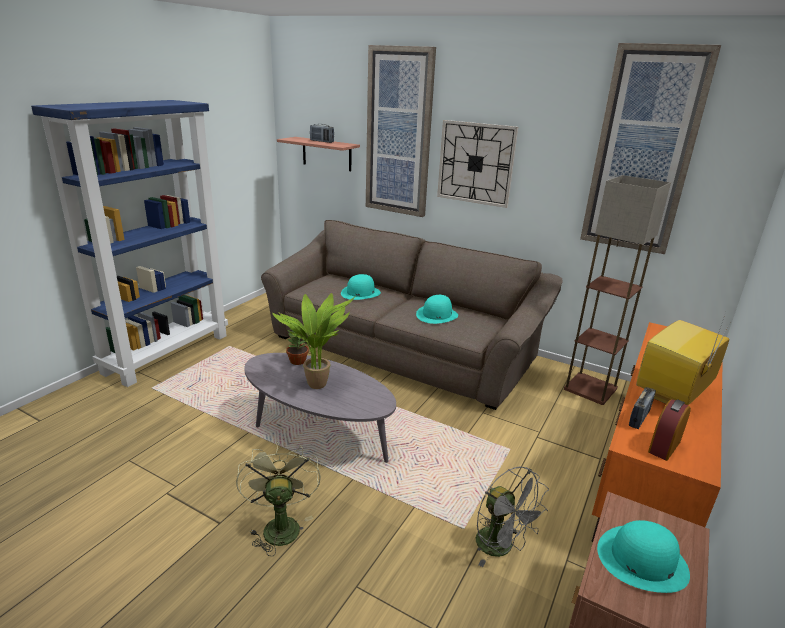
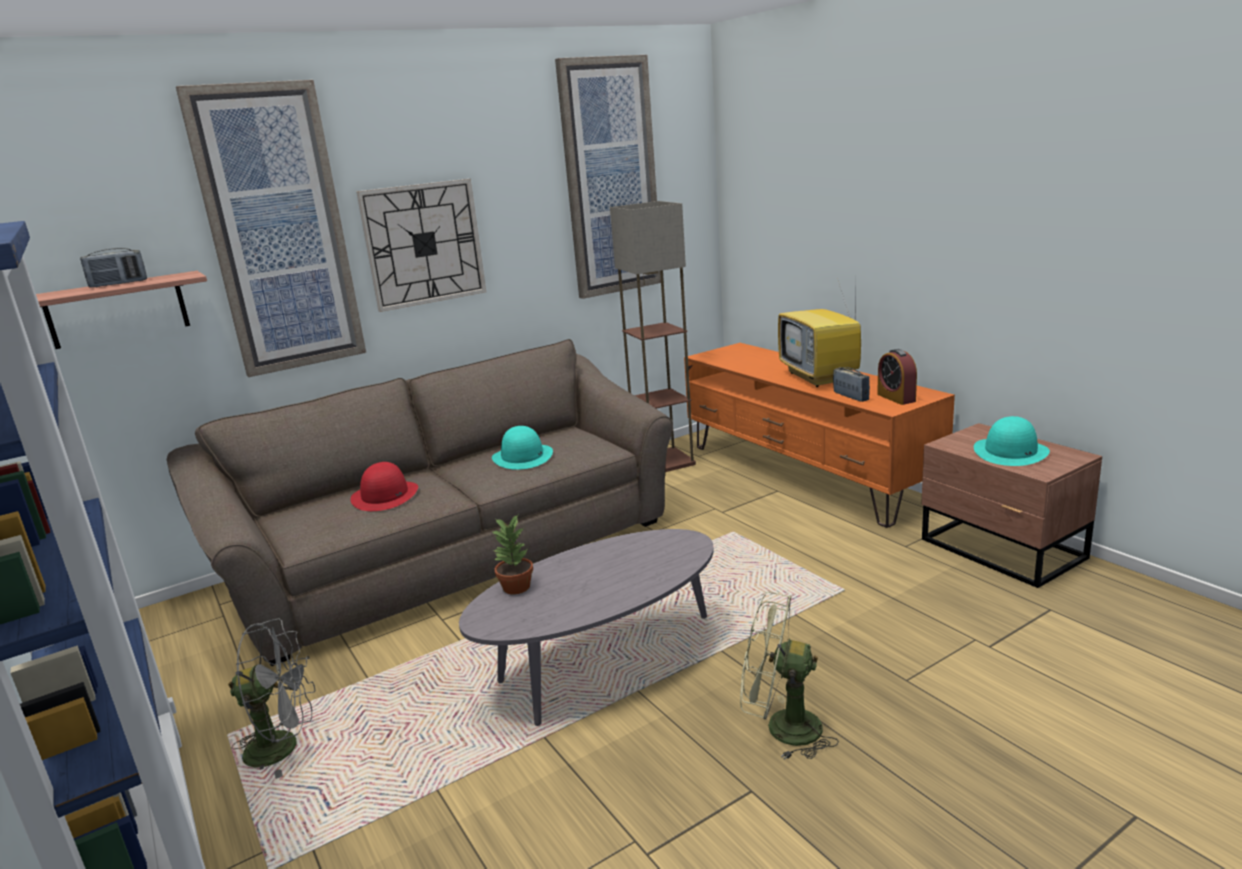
camera: 60 degrees left, 5 degrees down
potted plant [272,293,355,389] -> none
turquoise hat [341,274,381,300] -> red hat [350,462,418,511]
grey fan [476,466,549,567] -> grey fan moved to [228,619,316,779]

